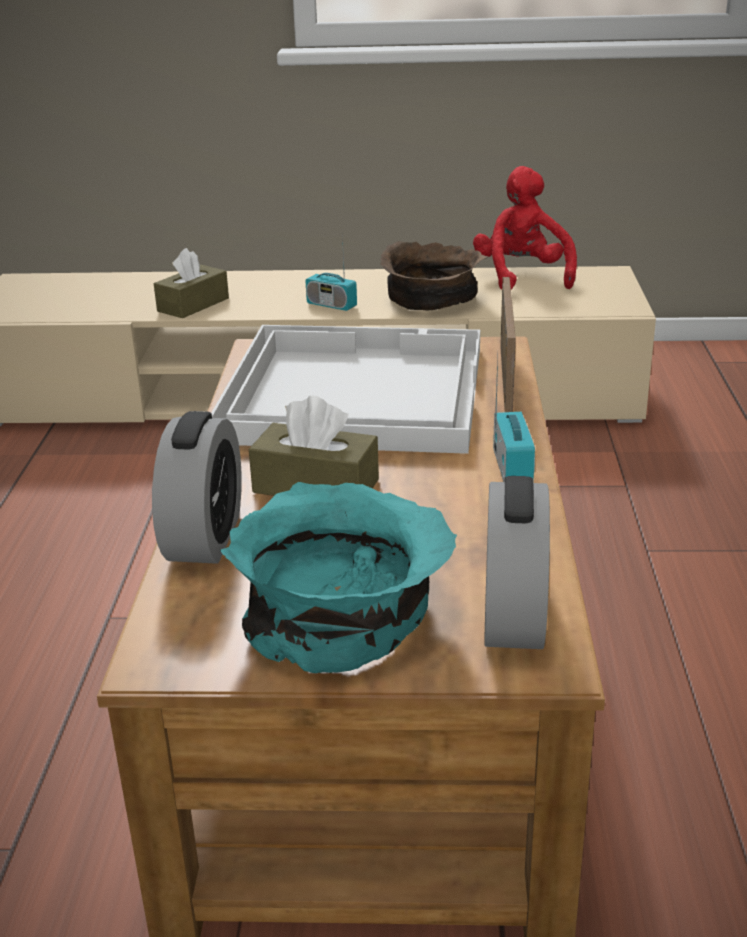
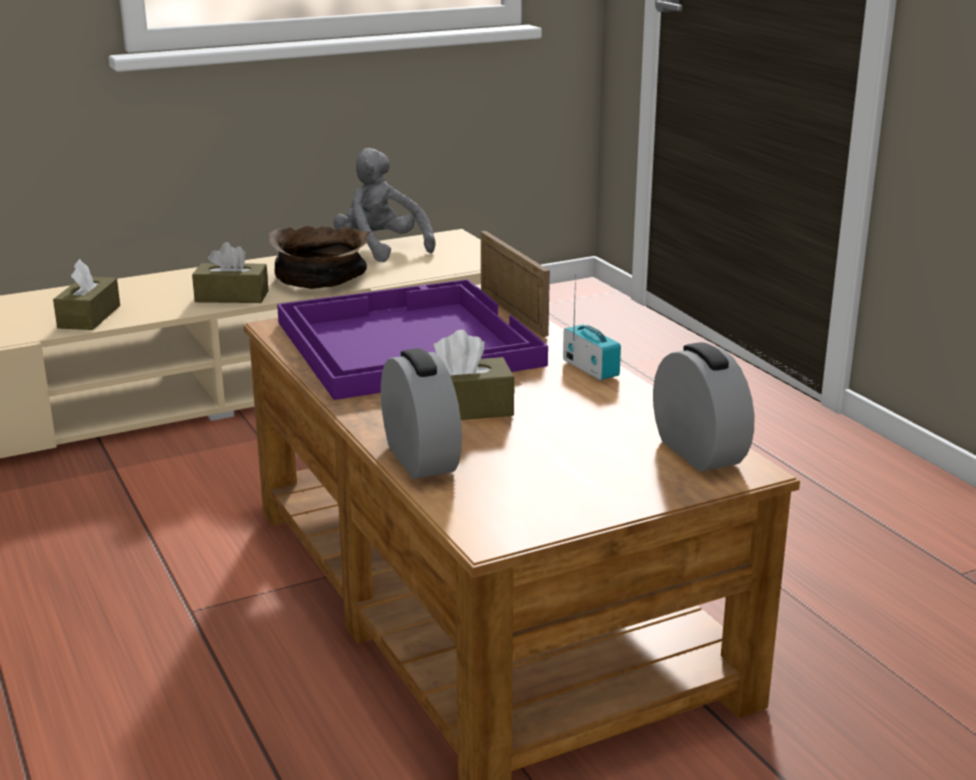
camera: 30 degrees left, 5 degrees down
white tray [211,325,480,454] -> purple tray [277,279,548,400]
turquoise bowl [220,482,457,673] -> none
radio [306,233,357,311] -> brown tissue box [192,242,269,303]
red plush toy [473,166,577,290] -> grey plush toy [333,148,435,262]

